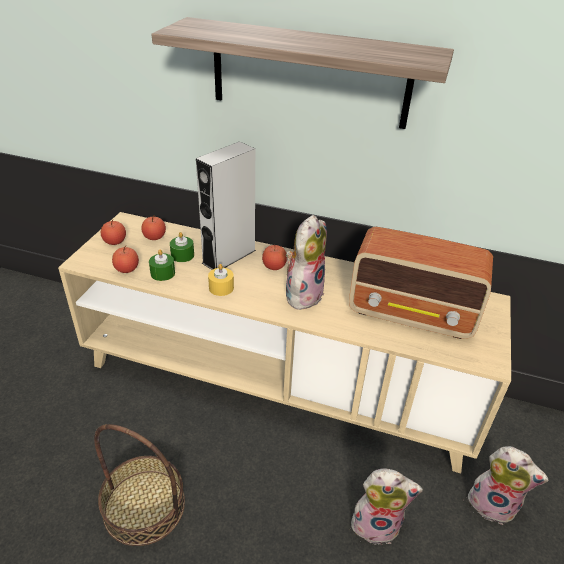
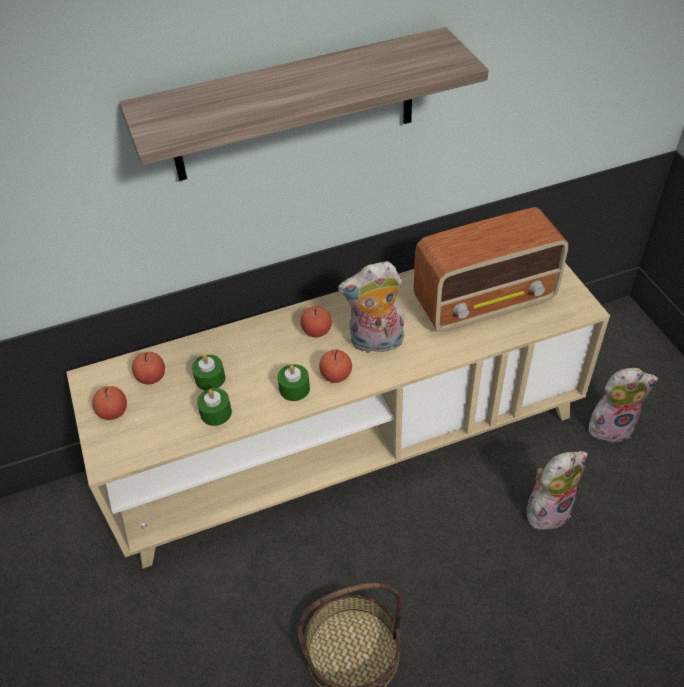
camera: 35 degrees left, 10 degrees up
apple [112,246,139,273] -> apple moved to [319,350,352,383]
grey speaker [196,142,256,270] -> none
yellow candle [208,264,234,296] -> green candle [277,364,310,401]
plush toy [286,215,327,310] -> plush toy turned 90 degrees counterclockwise [338,261,404,353]

